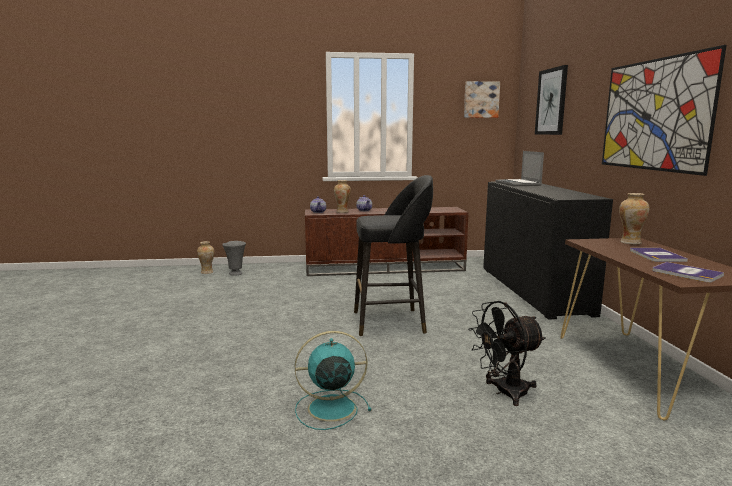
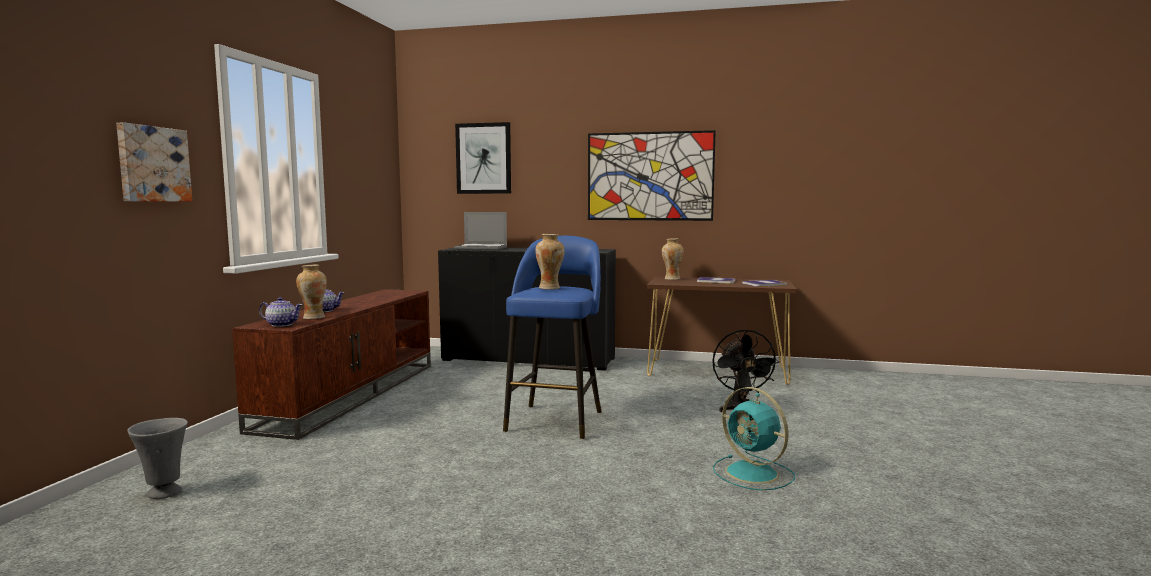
camera: 70 degrees left, 5 degrees down
vase [197,241,215,274] -> vase moved to [535,234,565,290]
turquoise fan [295,331,371,430] -> turquoise fan turned 45 degrees counterclockwise [713,387,795,490]
black stool [354,175,433,336] -> blue stool [503,236,602,439]
picture [464,81,500,118] -> picture moved to [116,122,192,201]

